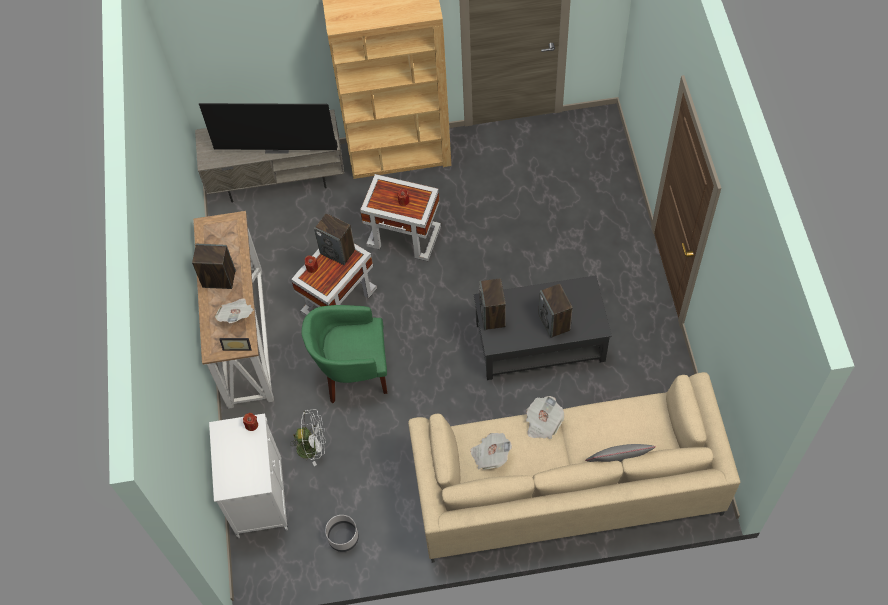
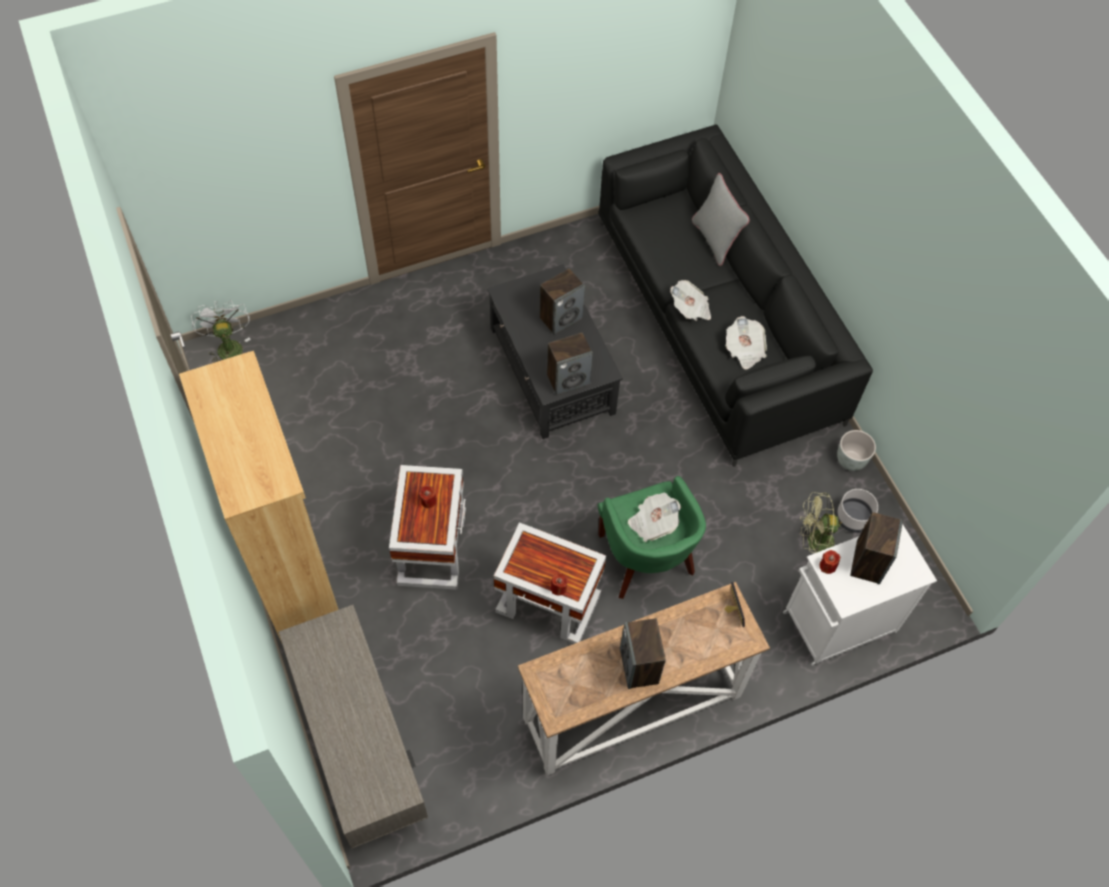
camera: 110 degrees left, 0 degrees up
television [199,103,338,154] -> none
newspaper [215,298,254,323] -> newspaper moved to [628,493,681,542]
white fan [290,409,326,466] -> white fan moved to [191,301,251,363]
speaker [314,213,355,265] -> speaker moved to [850,512,903,584]
beige sofa [408,372,740,563] -> black sofa [598,125,873,467]
none -> green fan [800,492,842,553]
none -> grey planter [837,430,876,471]

